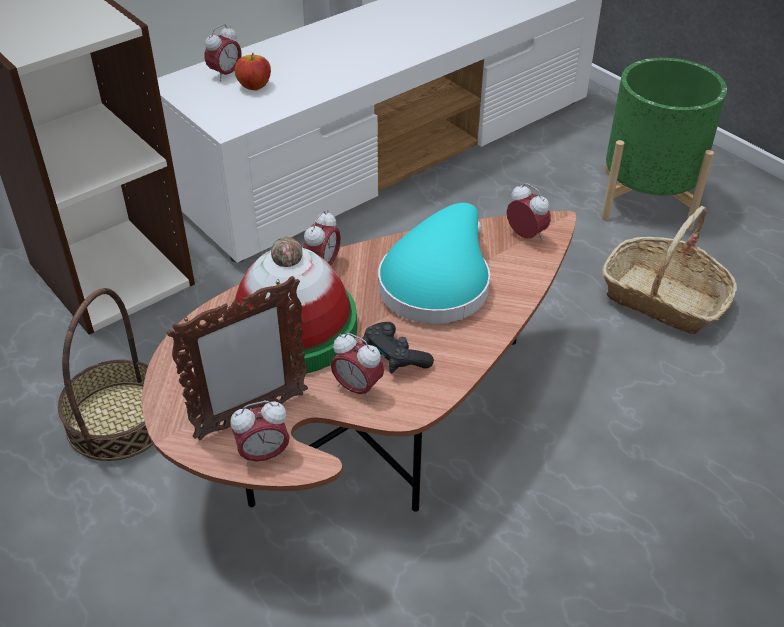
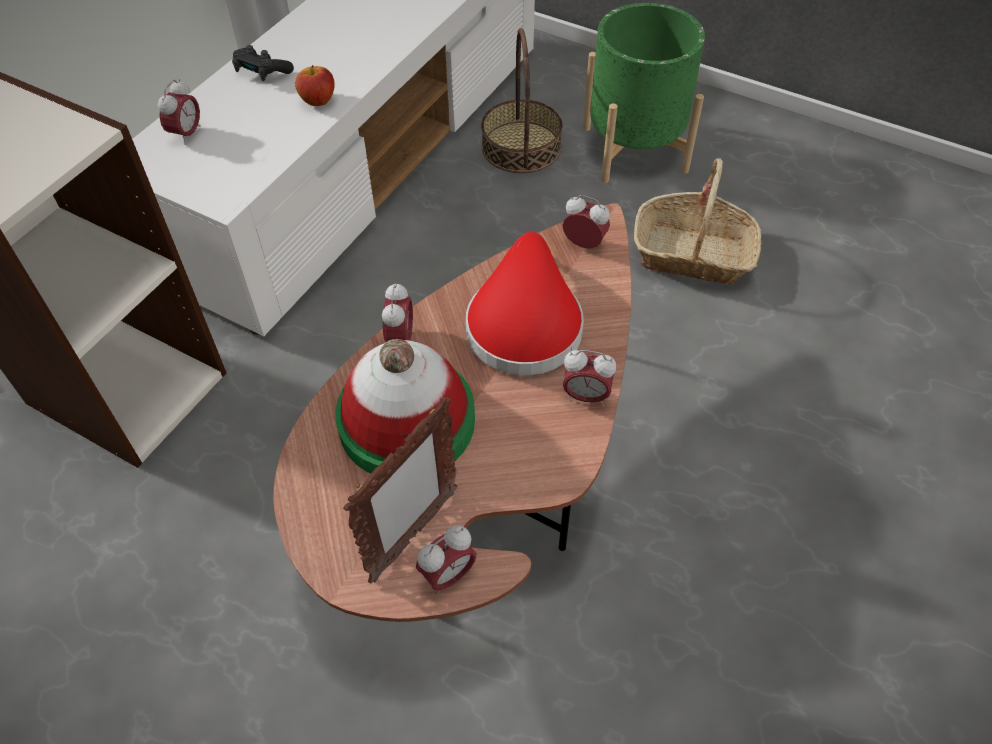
camera: 20 degrees left, 10 degrees up
basket [58,288,153,461] -> basket moved to [481,28,563,173]
apple [234,53,271,90] -> apple moved to [295,65,335,106]
alarm clock [331,333,384,401] -> alarm clock moved to [563,350,616,406]
black game controller [362,322,434,374] -> black game controller moved to [232,45,294,82]
turquoise hat [378,203,490,324] -> red hat [466,232,584,375]

